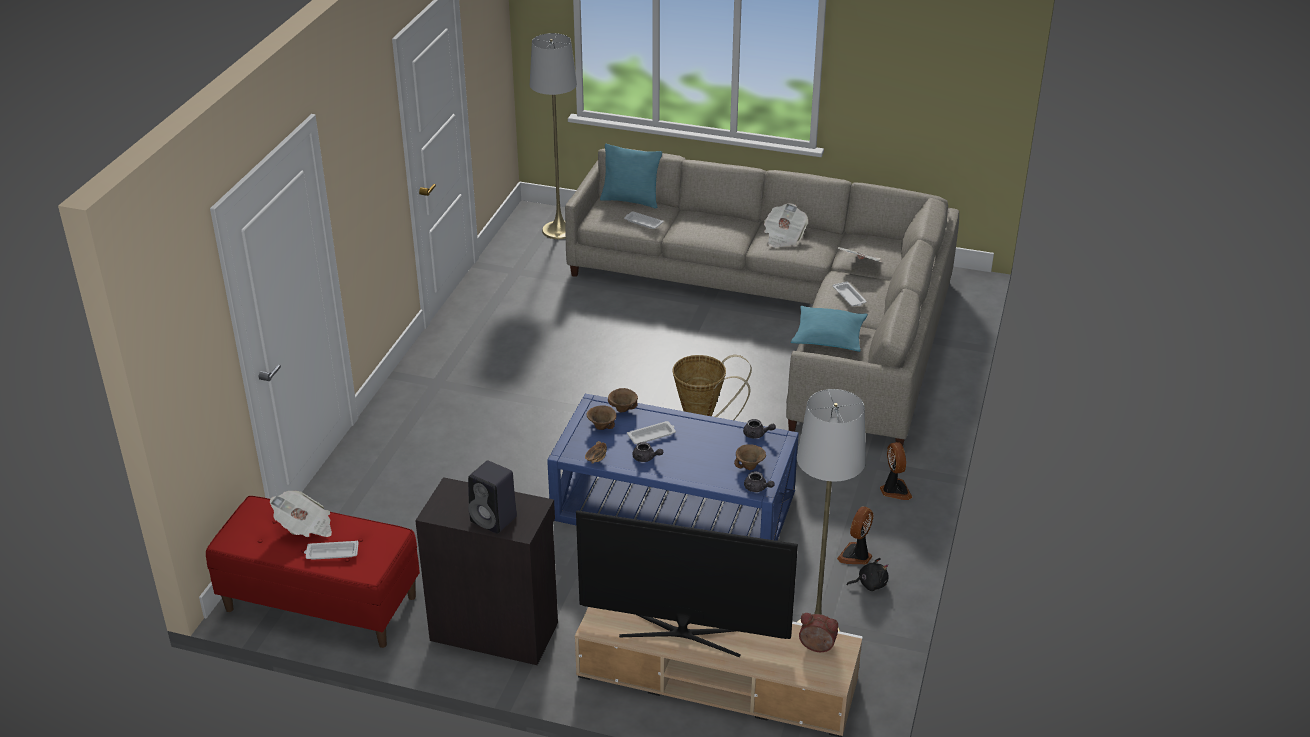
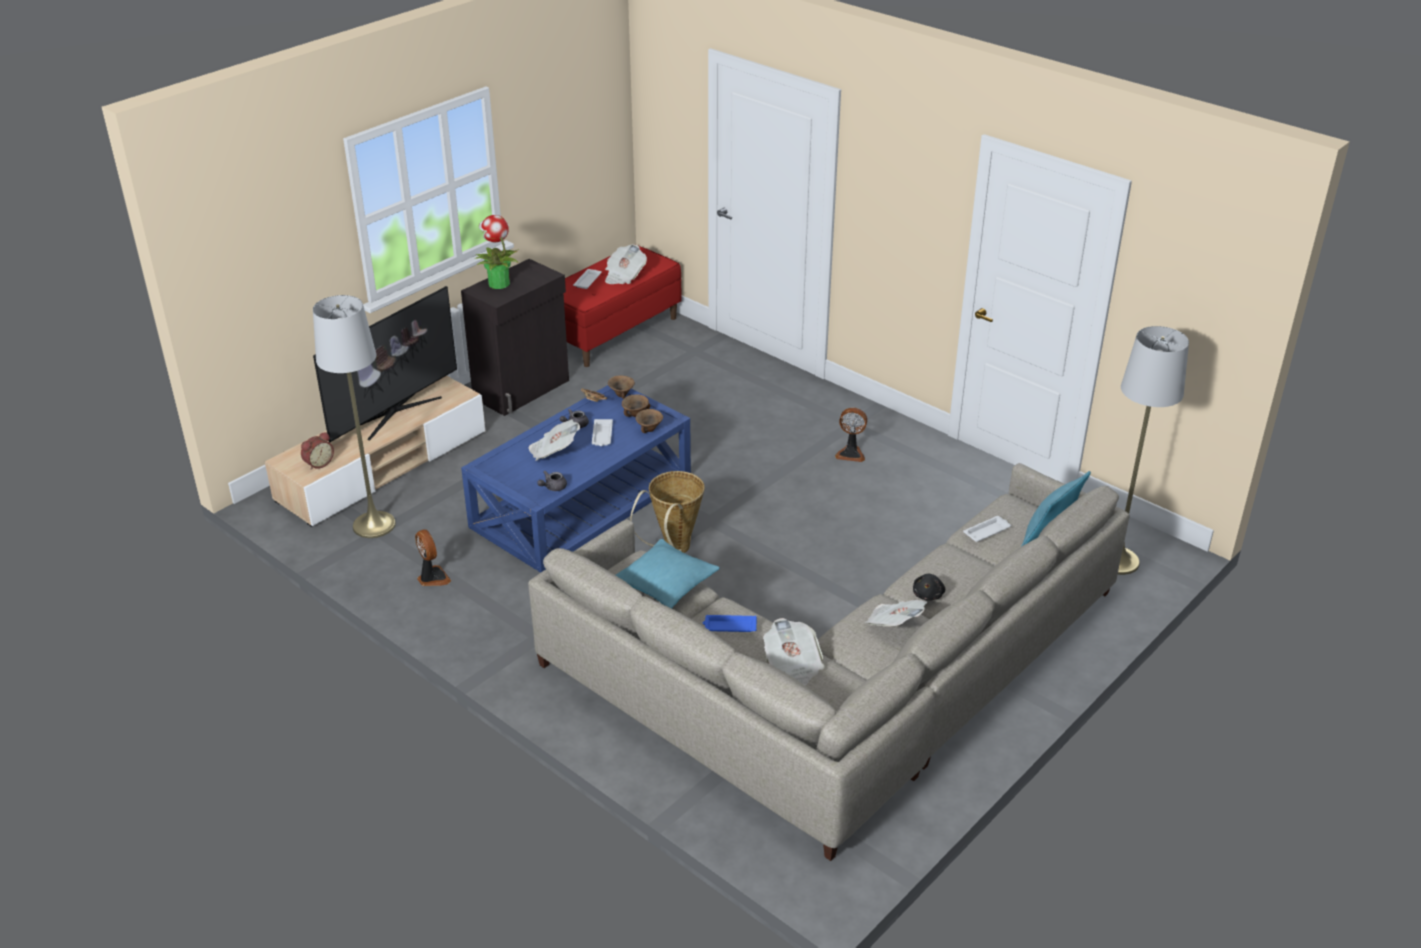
camera: 115 degrees right, 0 degrees up
black speaker [468,460,517,534] -> potted plant [475,215,519,289]
brown bowl [734,444,766,470] -> brown bowl moved to [608,375,635,399]
grey teapot [744,471,775,492] -> none
white tray [833,281,867,307] -> blue tray [703,615,757,632]
black plush toy [847,558,889,591] -> black plush toy moved to [913,574,945,601]
fan [880,442,912,500] -> fan moved to [835,408,867,462]
none -> newspaper [528,420,580,461]

